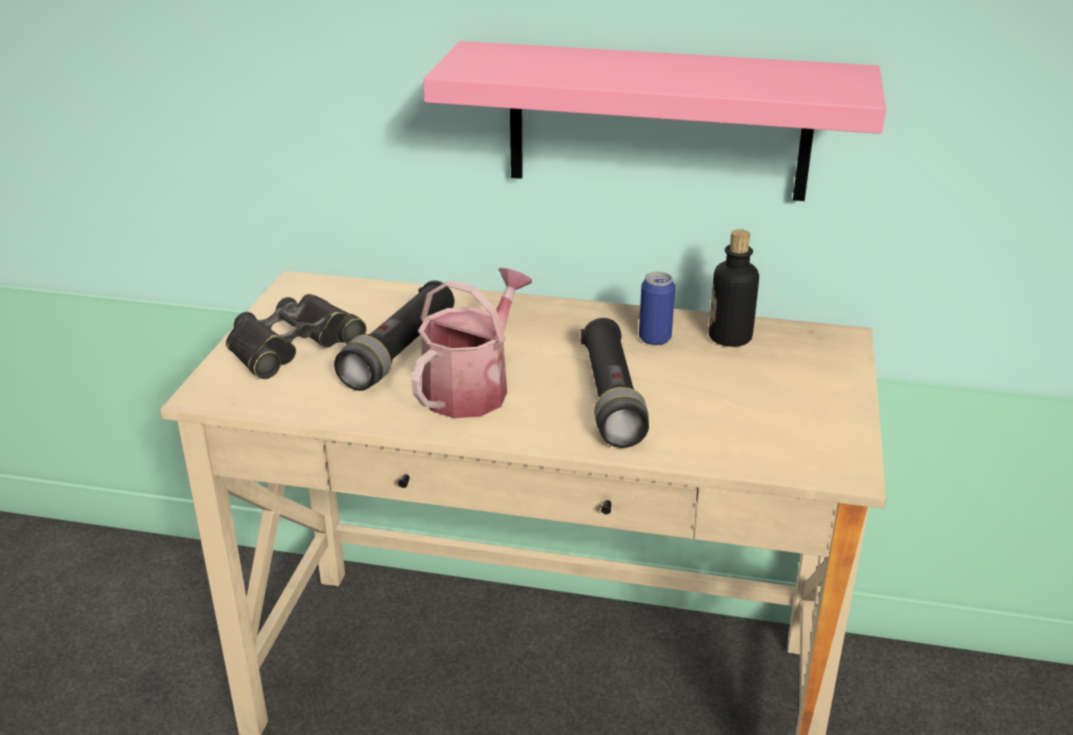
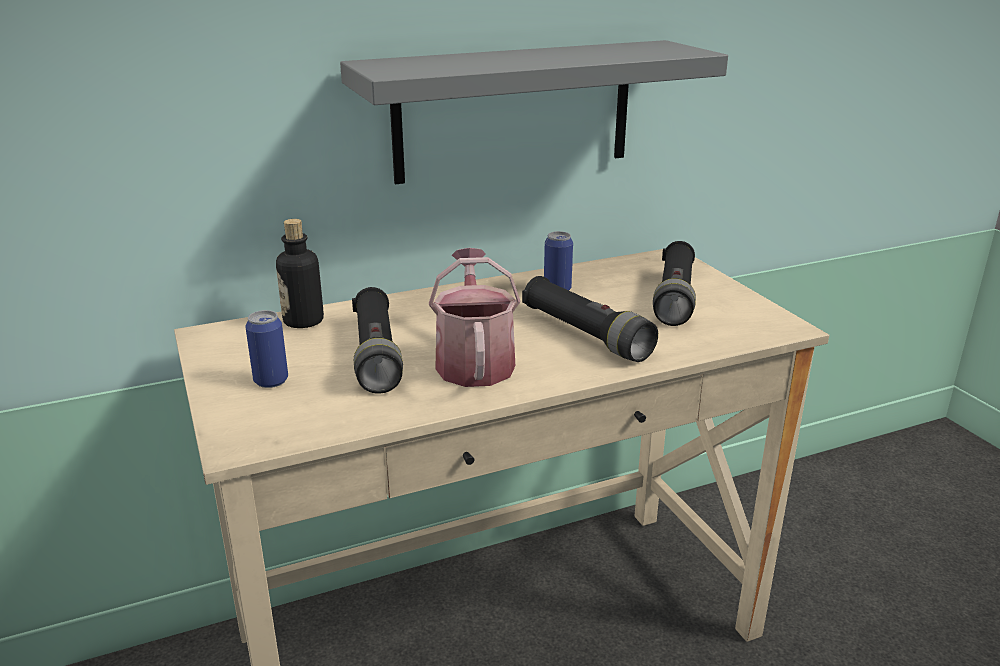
camera: 35 degrees left, 5 degrees down
black binoculars [226,294,366,379] -> can [245,310,288,388]
pink shelf [423,41,886,201] -> grey shelf [340,40,728,184]
bottle [708,229,759,347] -> bottle moved to [276,219,324,328]
none -> black flashlight [653,241,696,326]

